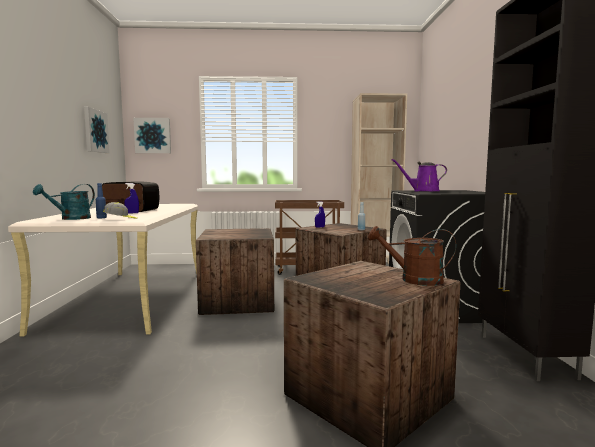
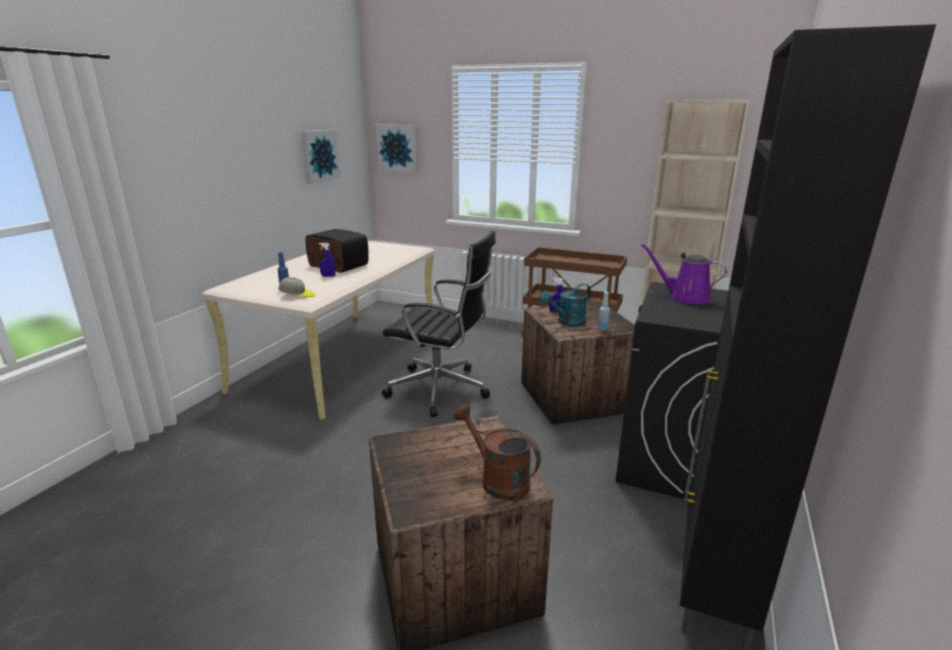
camera: 25 degrees right, 15 degrees up
turquoise watering can [33,184,95,220] -> turquoise watering can moved to [540,284,591,327]
crate [196,228,274,315] -> black office chair [382,231,496,417]

